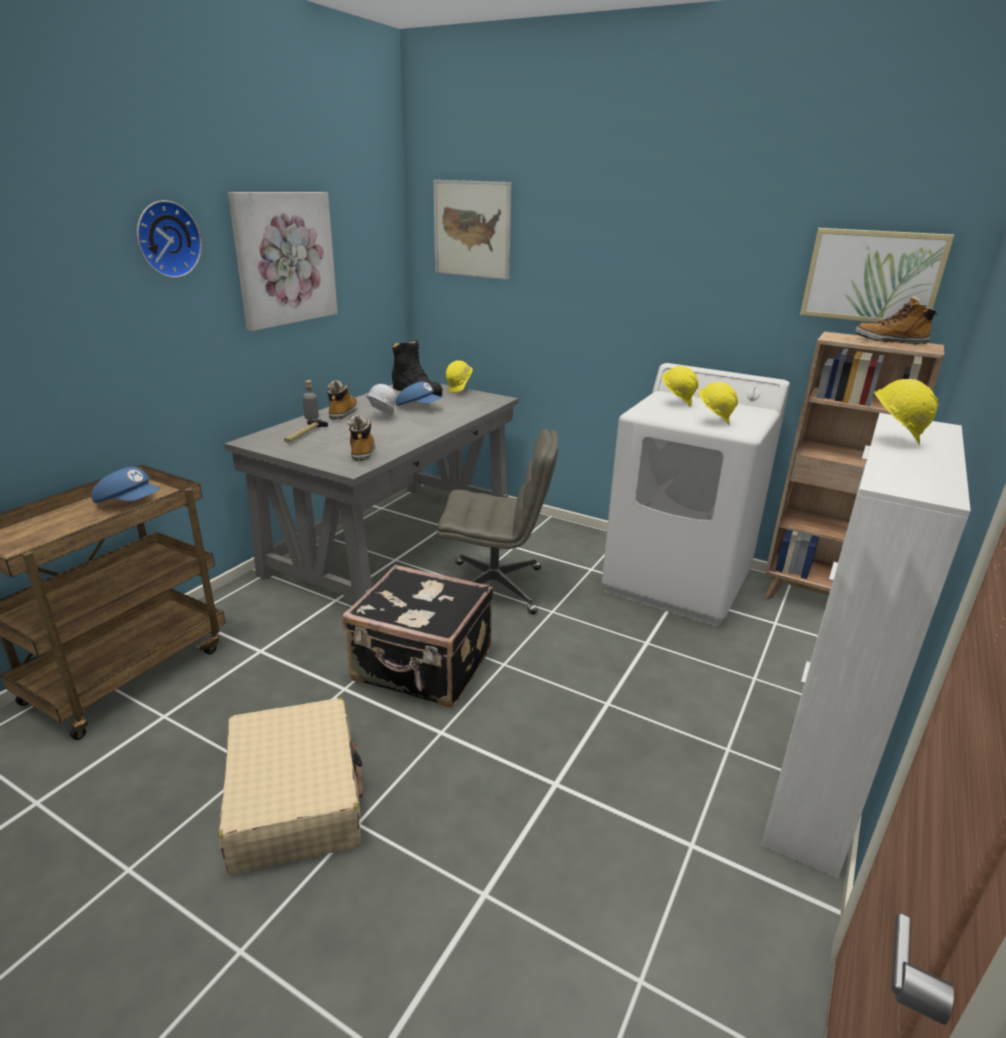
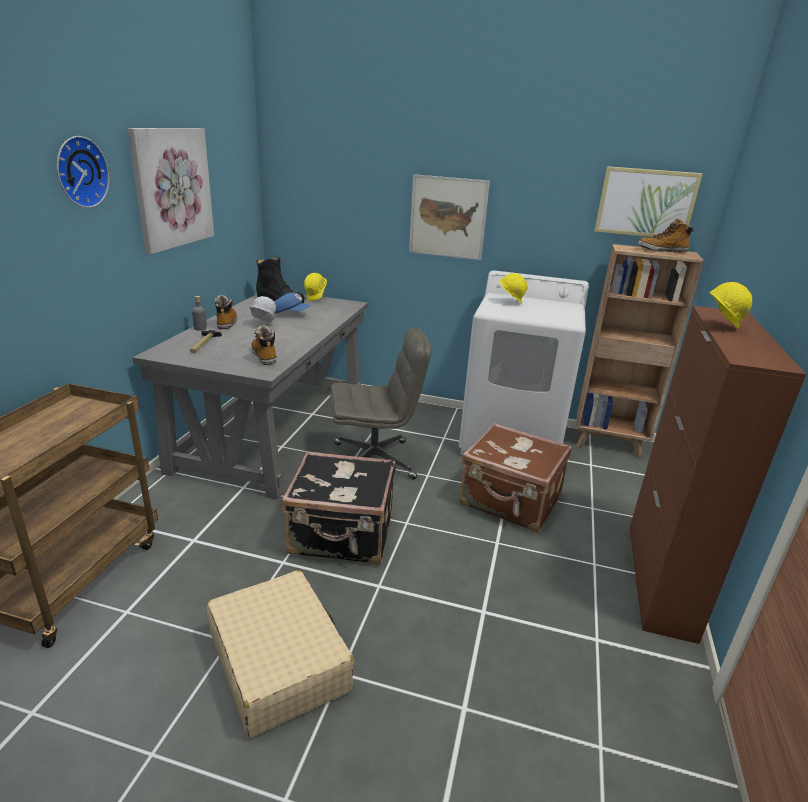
camera: 15 degrees left, 0 degrees up
blue cap [92,467,160,503] -> none
picture [433,180,512,280] -> picture moved to [409,174,490,260]
yellow hard hat [699,382,738,425] -> none
white cabinet [761,413,971,878] -> brown cabinet [630,306,806,644]
none -> brown suitcase [459,423,572,533]

